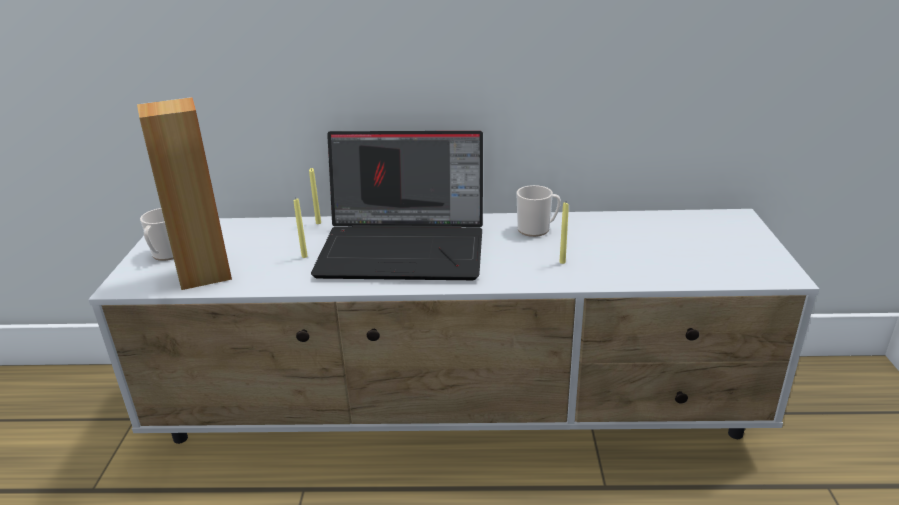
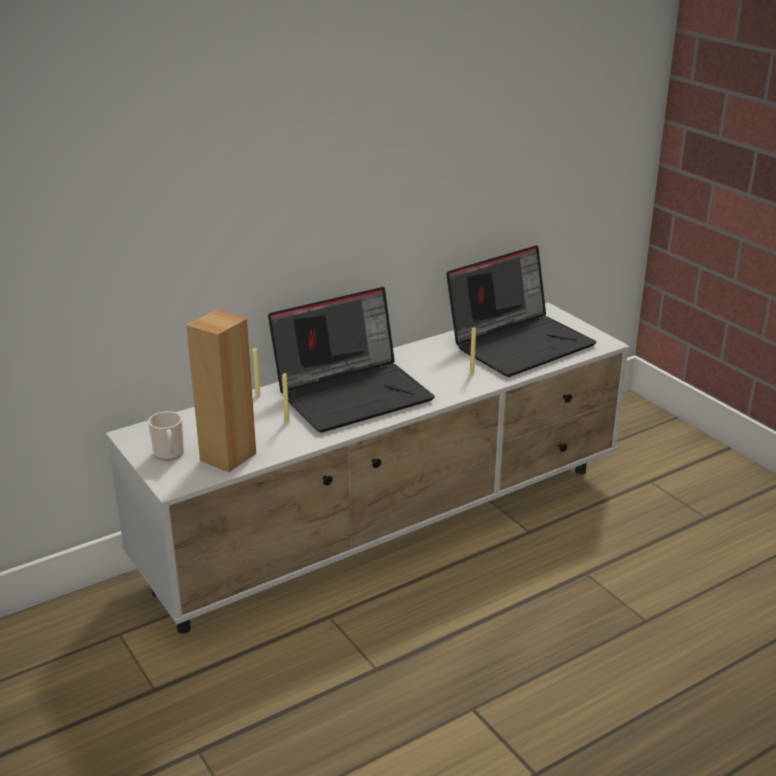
camera: 35 degrees left, 0 degrees up
mug [516,185,561,237] -> none
none -> laptop [446,245,597,377]

